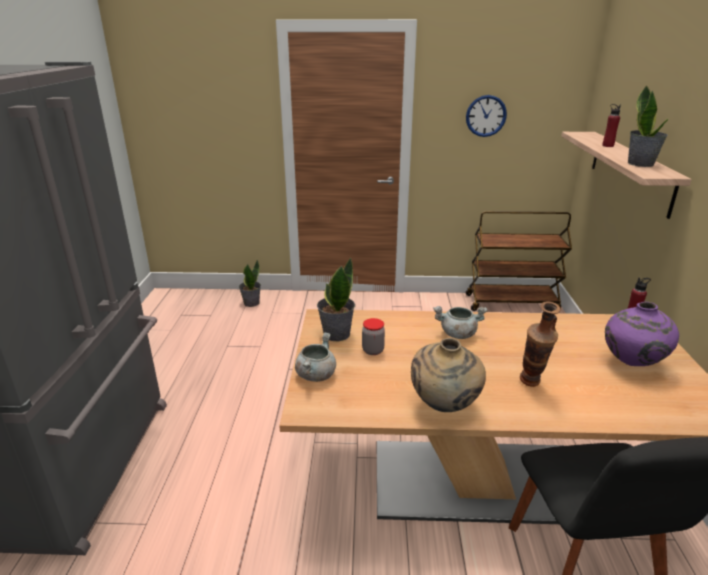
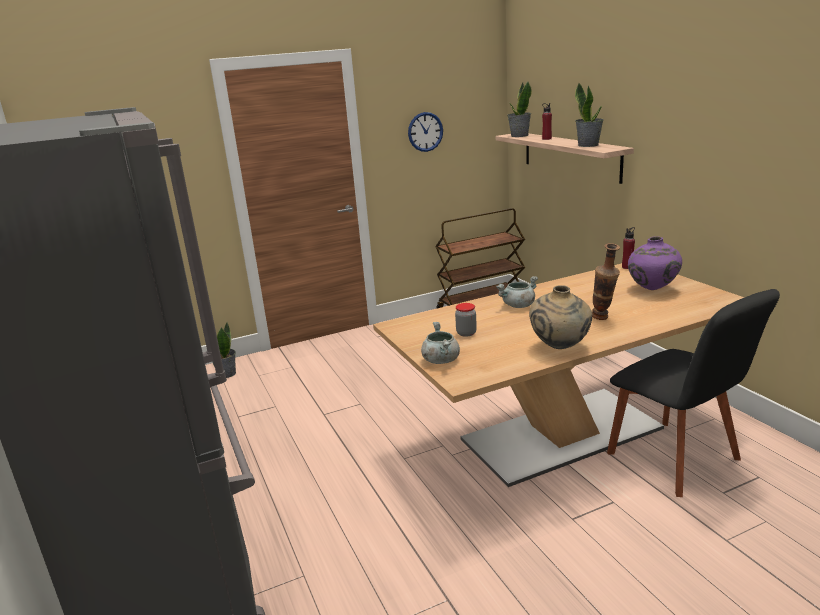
camera: 25 degrees left, 5 degrees down
potted plant [317,258,355,341] -> potted plant moved to [508,81,532,137]

